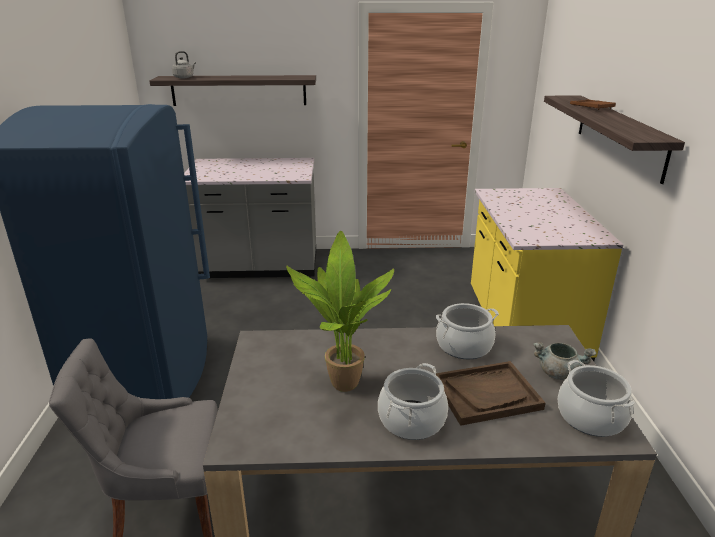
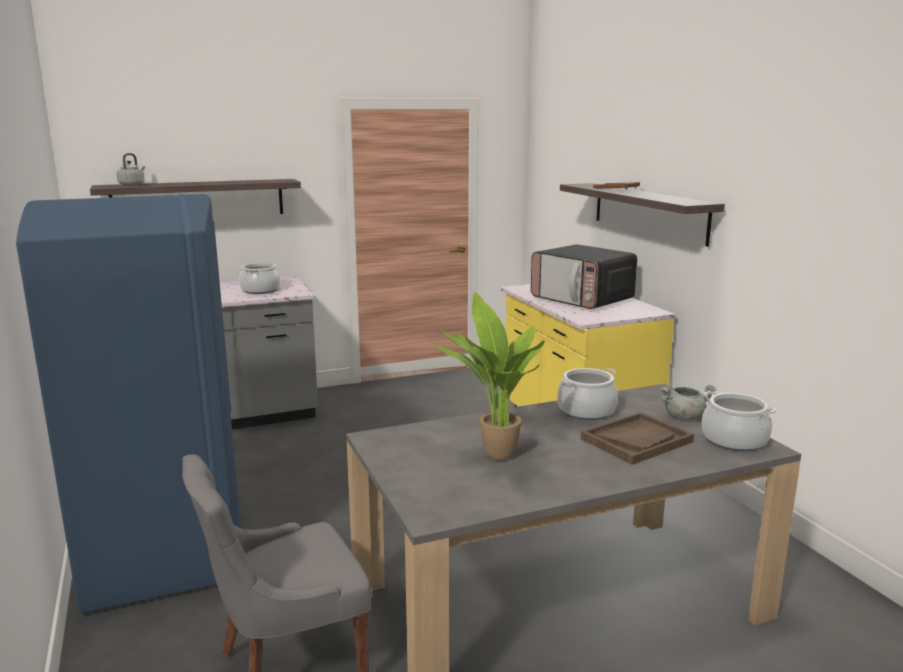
camera: 20 degrees left, 10 degrees down
cooking pot [378,363,448,440] -> cooking pot moved to [239,261,281,294]
none -> microwave [531,244,637,309]

